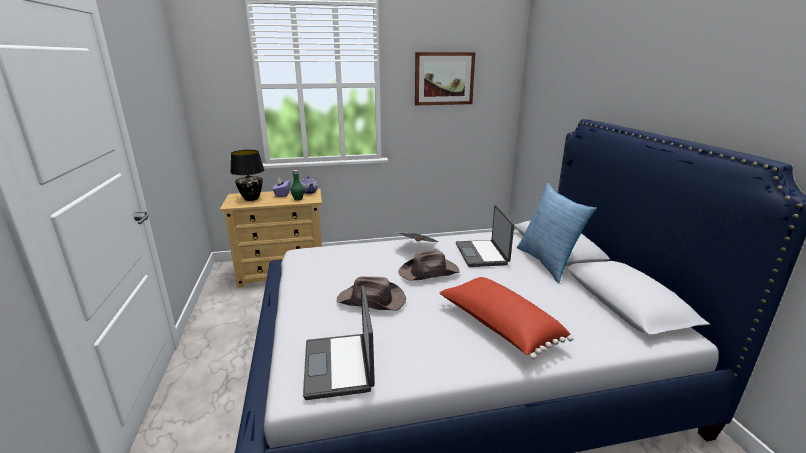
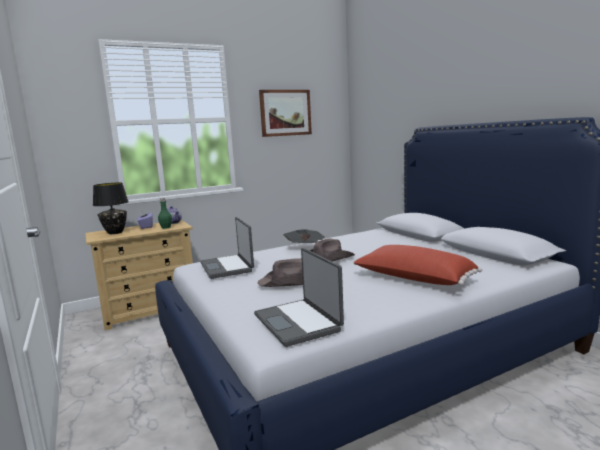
camera: 15 degrees left, 10 degrees down
laptop [456,205,514,267] -> laptop moved to [200,217,254,279]
pillow [517,183,597,283] -> none

